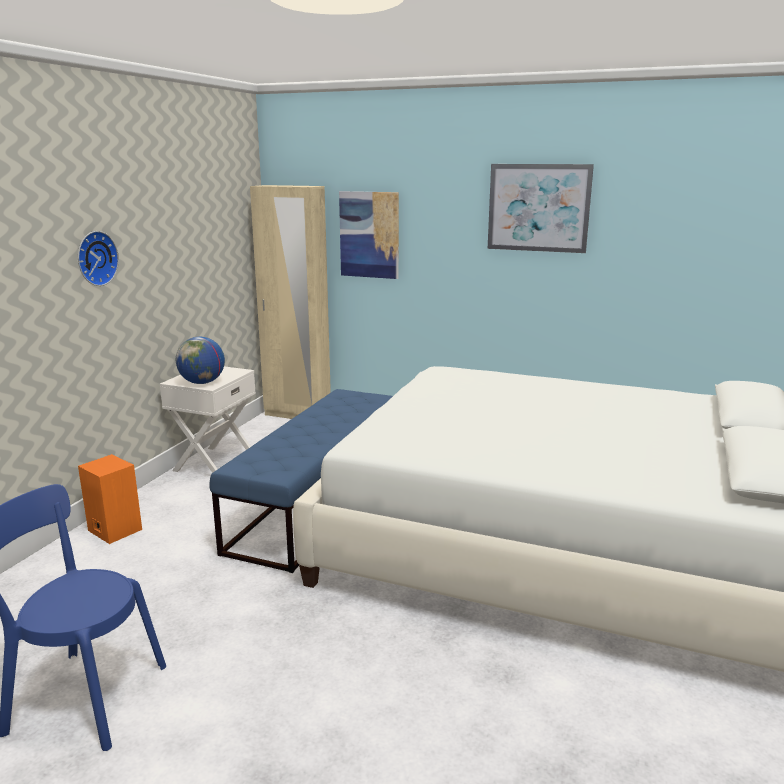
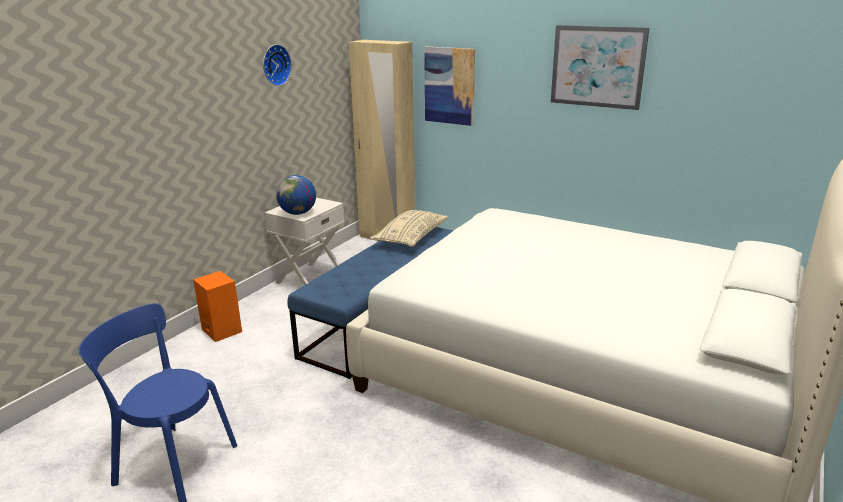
camera: 10 degrees right, 5 degrees up
wall clock [78,231,119,286] -> wall clock moved to [263,44,292,86]
none -> beige pillow [370,210,449,247]

